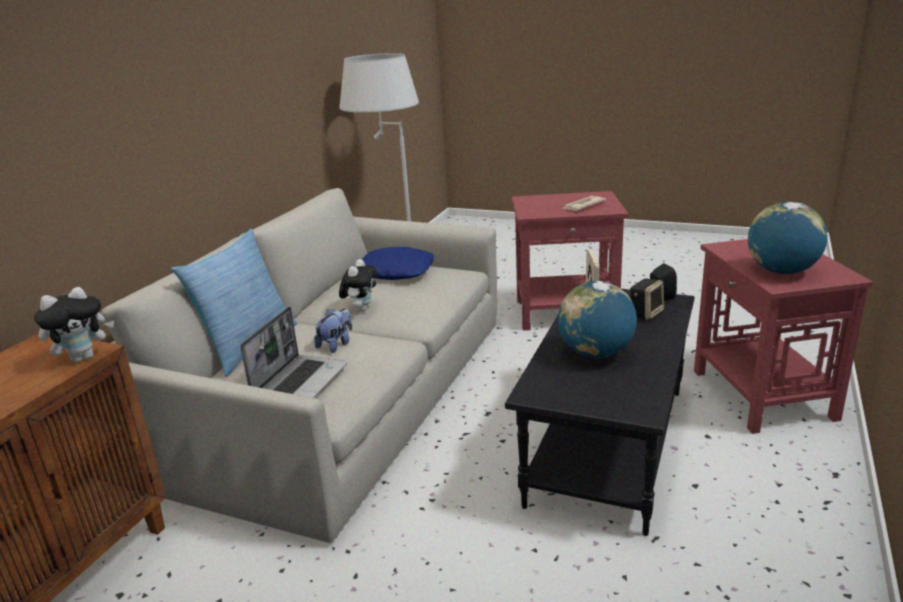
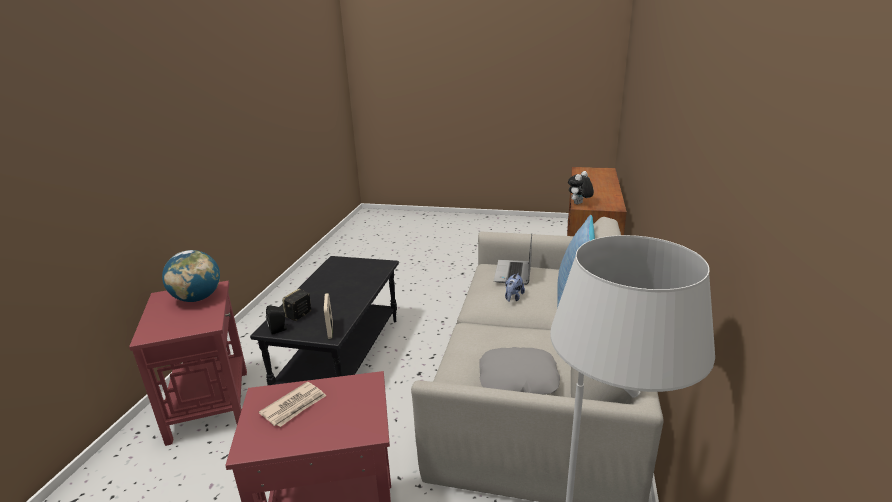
camera: 170 degrees right, 0 degrees up
plush toy [339,259,377,312] -> none
blue pillow [362,247,434,280] -> grey pillow [479,347,560,395]
globe [558,281,637,358] -> none

